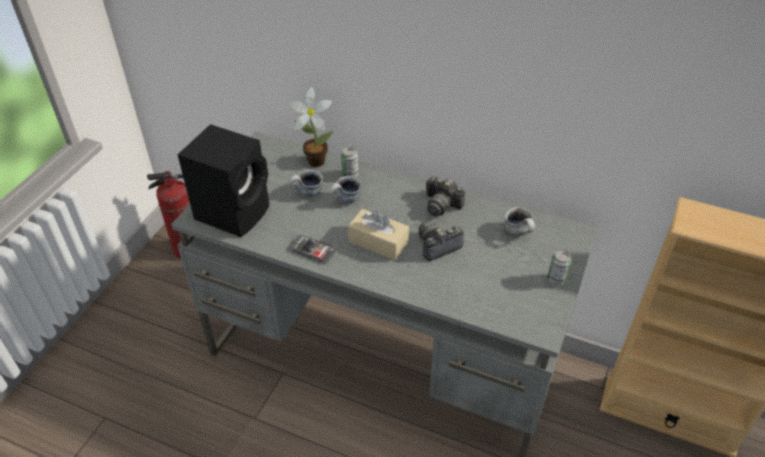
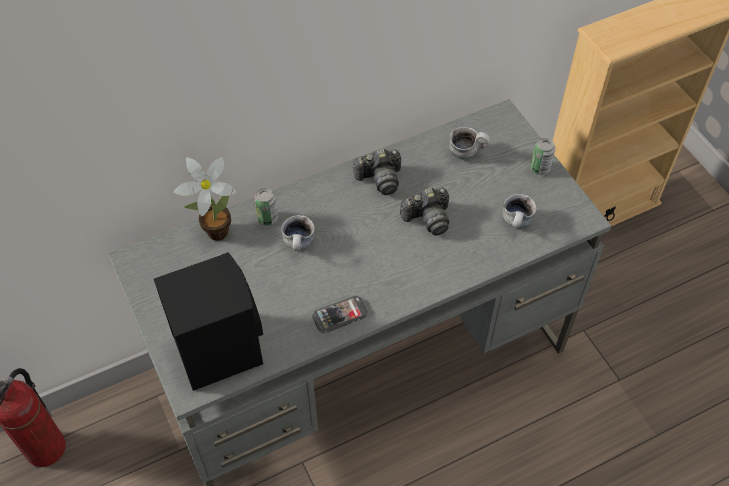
camera: 50 degrees left, 10 degrees up
mug [289,170,323,197] -> mug moved to [502,194,537,228]
beige tissue box [348,209,409,260] -> none
camera [418,221,464,261] -> camera turned 120 degrees counterclockwise [400,188,449,235]

